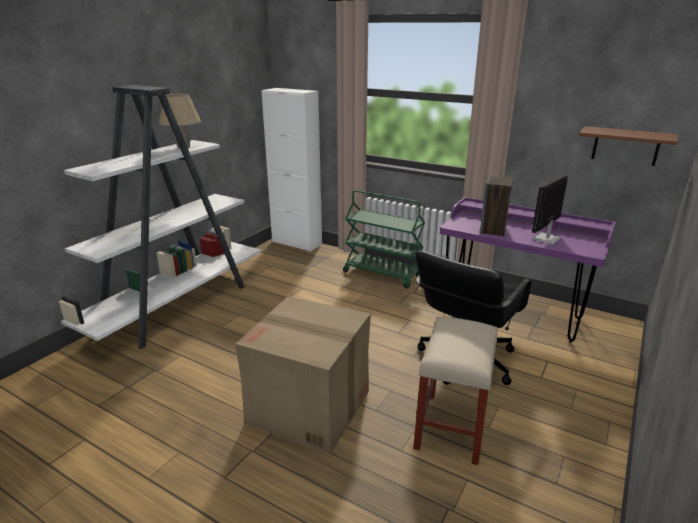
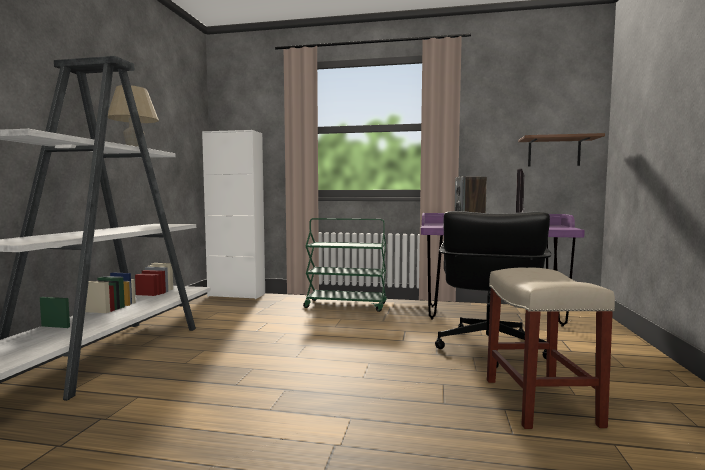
camera: 20 degrees left, 20 degrees down
cardboard box [235,297,371,454] -> none

